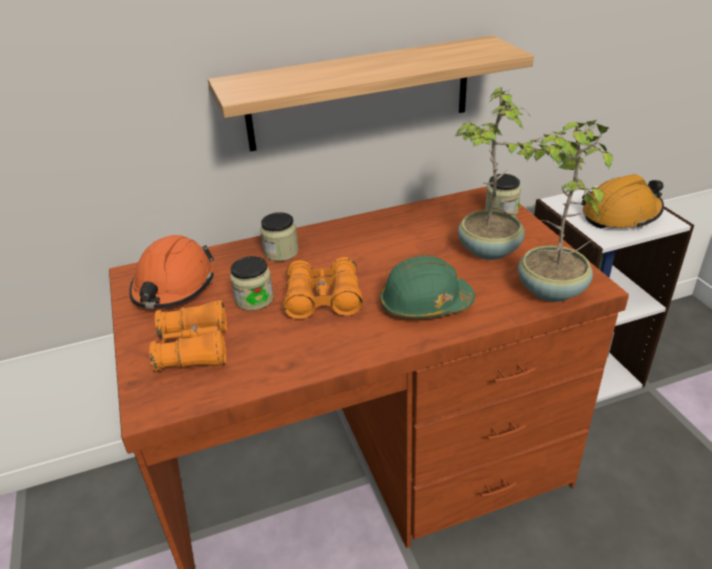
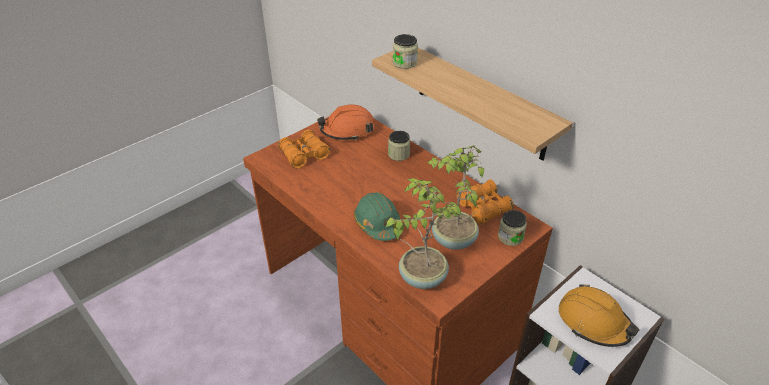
camera: 65 degrees right, 5 degrees up
jar [230,256,274,311] -> jar moved to [393,34,418,69]
orange binoculars [283,257,363,319] -> orange binoculars moved to [456,180,514,224]

